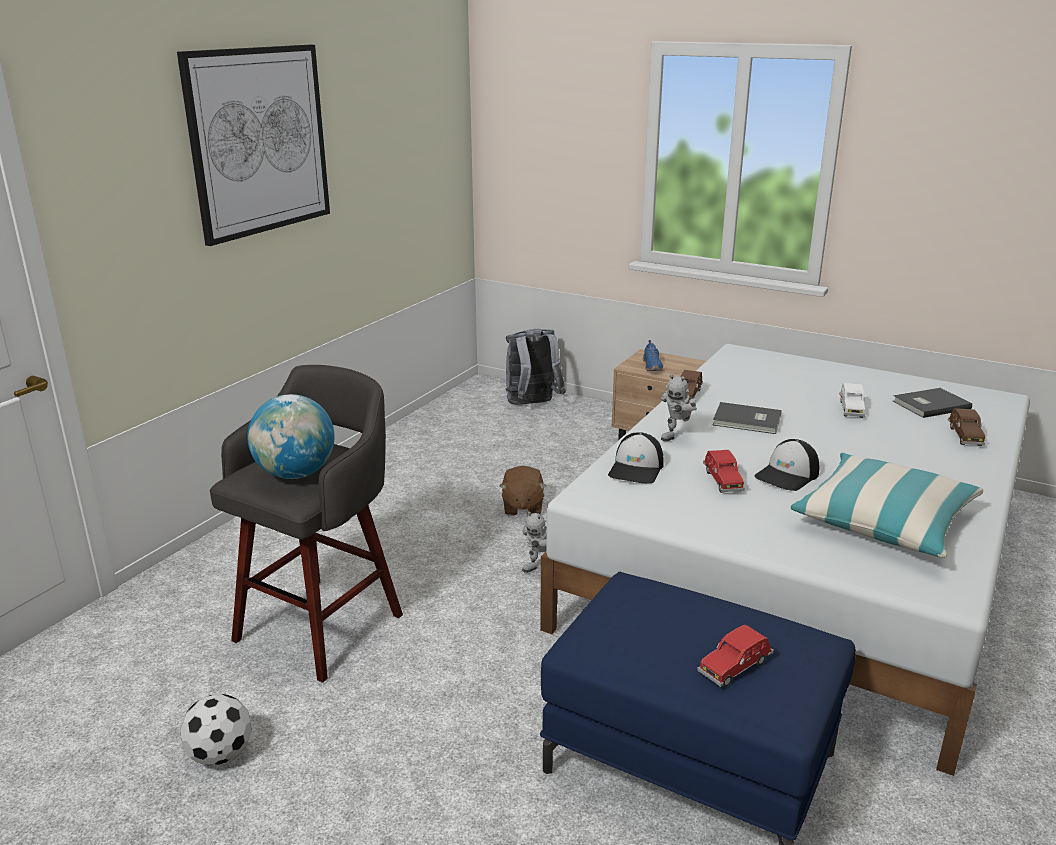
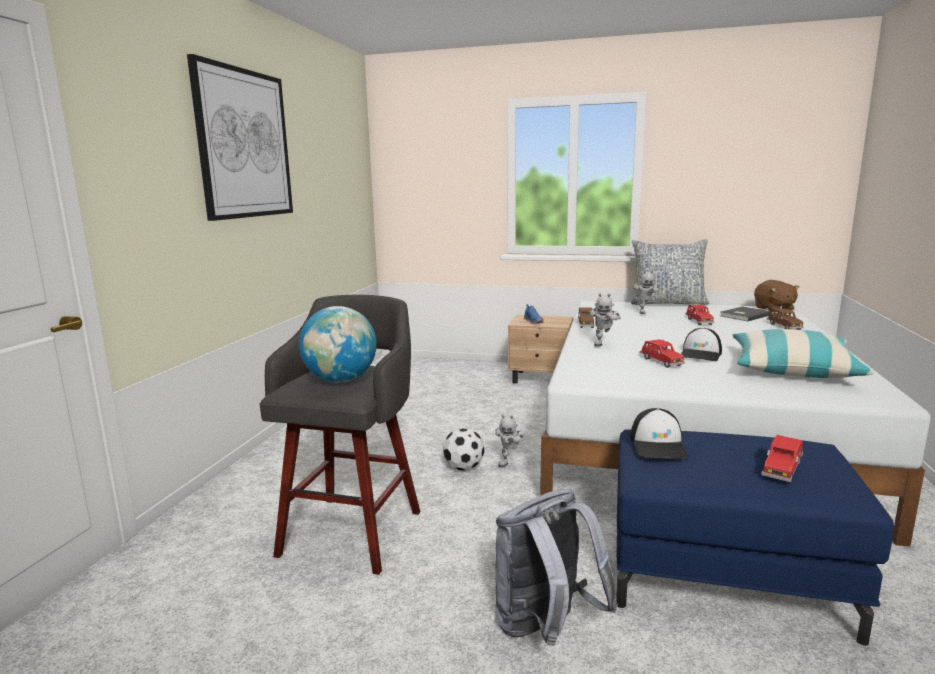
camera: 15 degrees left, 10 degrees down
football [180,694,252,766] -> football moved to [443,428,484,471]
brown plush toy [500,466,546,516] -> brown plush toy moved to [754,280,799,311]
grey backpack [506,329,566,405] -> grey backpack moved to [495,489,618,646]
cap [608,432,664,484] -> cap moved to [630,408,688,459]
grey book [713,402,782,434] -> none
white toy car [839,383,865,418] -> red toy car [685,304,715,325]
none -> pillow [631,239,709,305]
none -> toy robot [633,271,660,314]

